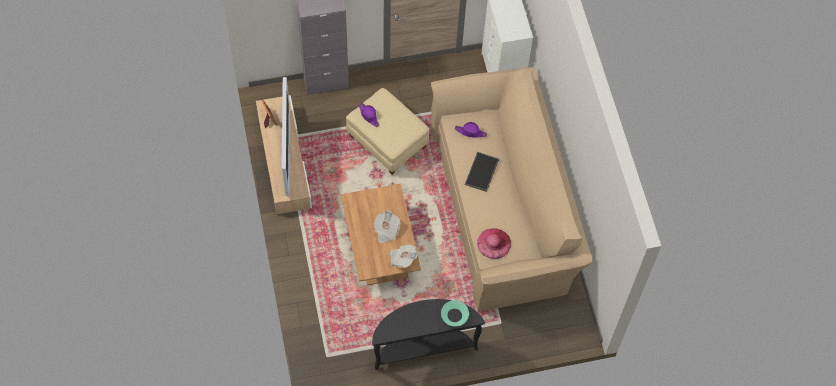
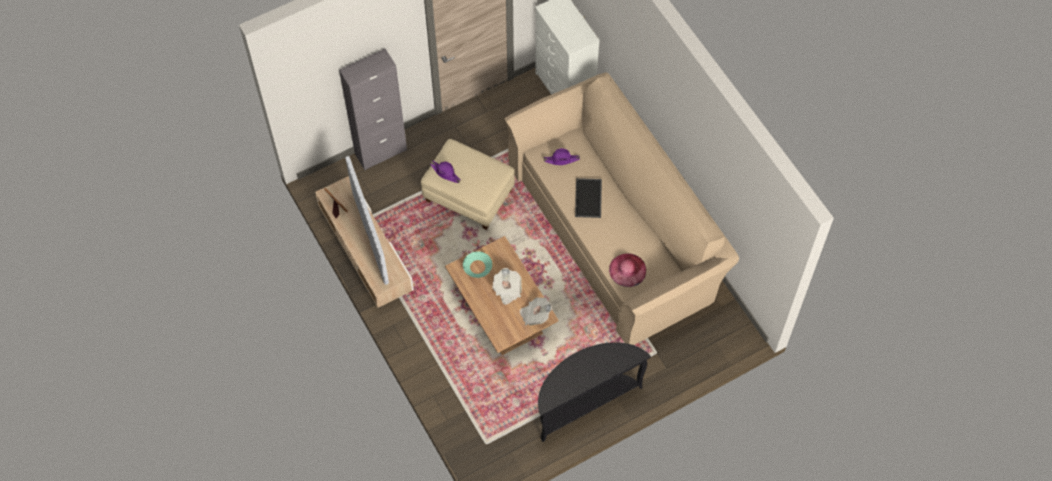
camera: 15 degrees left, 0 degrees up
turquoise bowl [441,300,469,327] -> turquoise bowl moved to [463,251,492,278]

